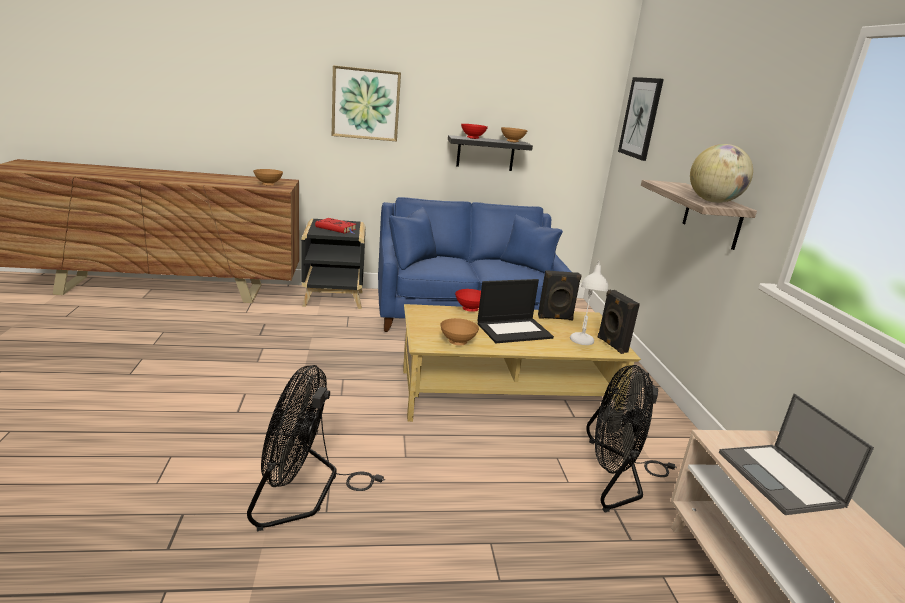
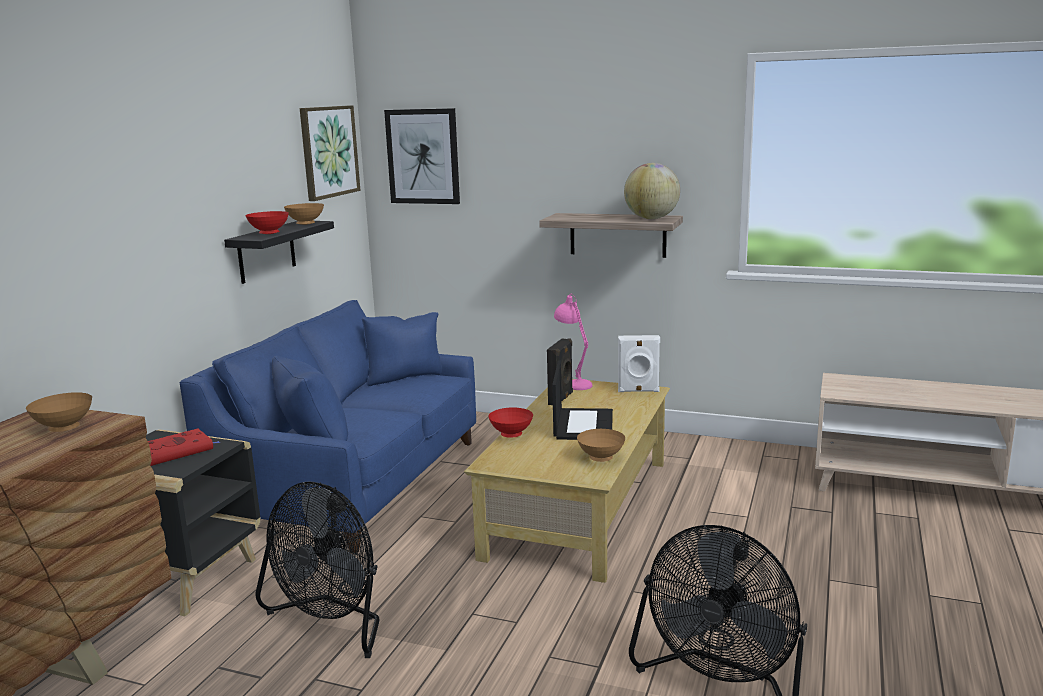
camera: 60 degrees left, 5 degrees down
picture [332,65,401,142] -> picture moved to [300,105,360,201]
white table lamp [570,261,608,345] -> none
black fan [586,365,677,513] -> black fan moved to [255,482,379,658]
black speaker [597,290,640,354] -> white speaker [618,335,660,392]
laptop [719,393,874,515] -> none
none -> pink table lamp [554,294,592,390]

